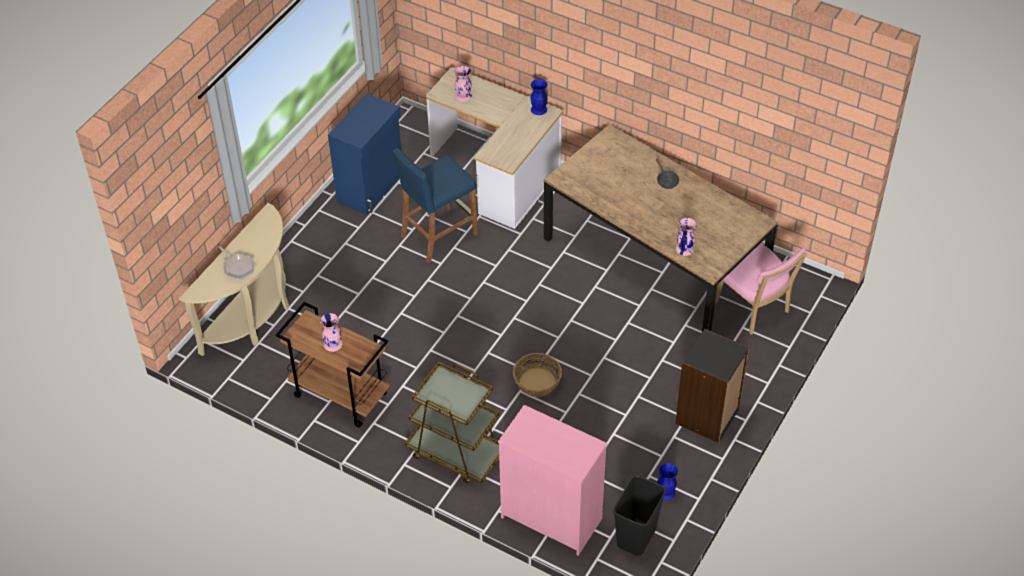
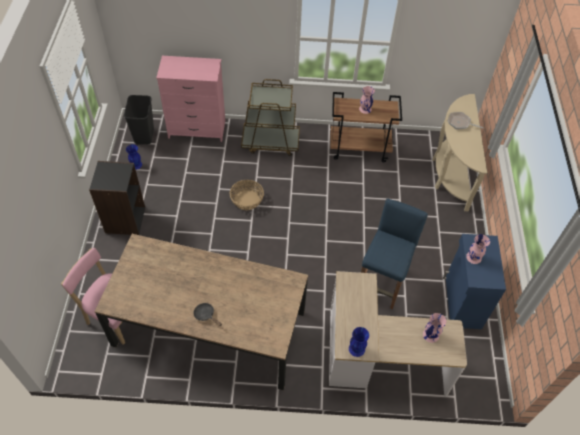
camera: 150 degrees right, 5 degrees up
pink vase [676,218,697,256] -> pink vase moved to [466,234,490,264]

